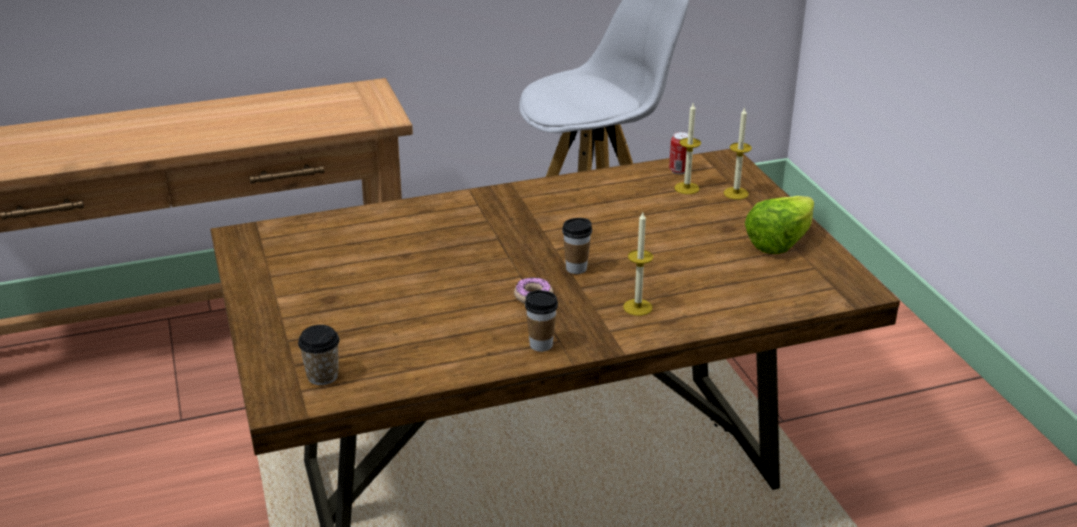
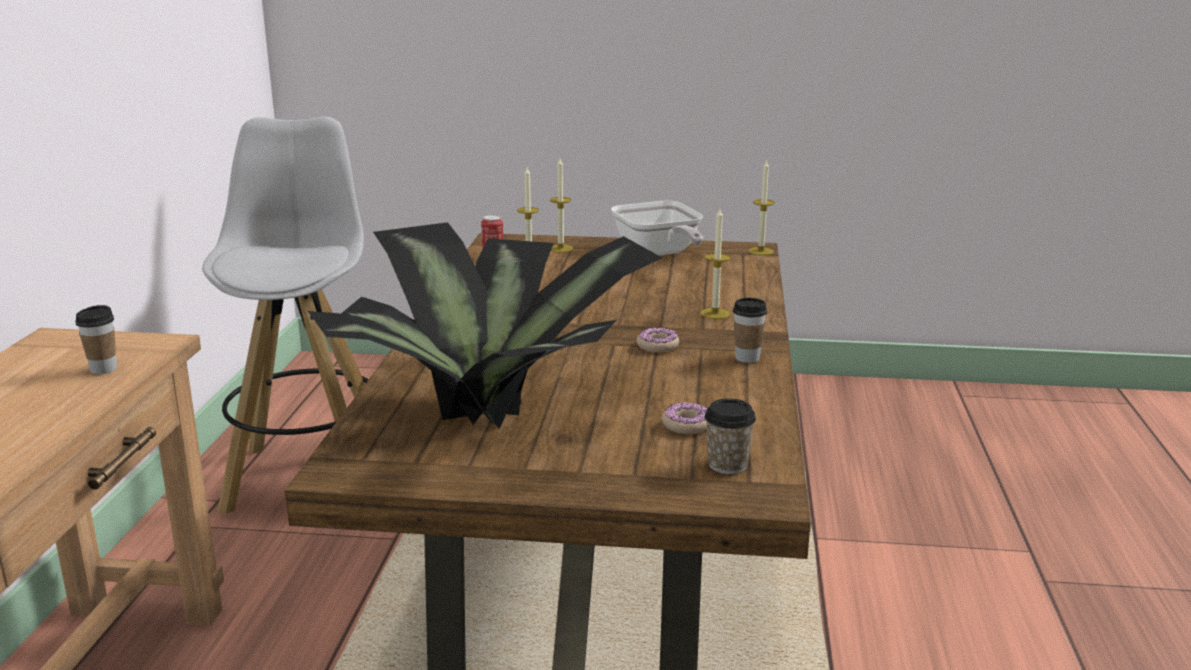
camera: 65 degrees left, 10 degrees down
cup [562,218,592,274] -> cup moved to [75,305,117,374]
lettuce [745,196,814,254] -> frying pan [611,201,703,255]
none -> potted plant [308,222,662,429]
none -> donut [662,403,708,434]
none -> candle [749,159,775,255]

